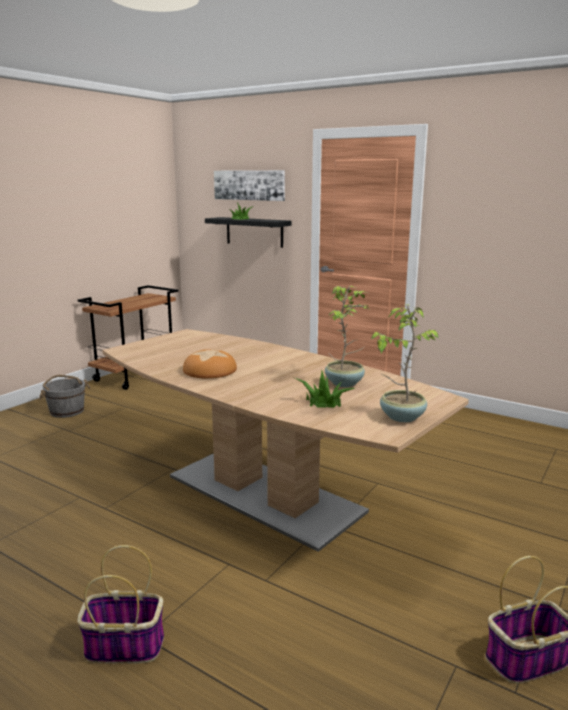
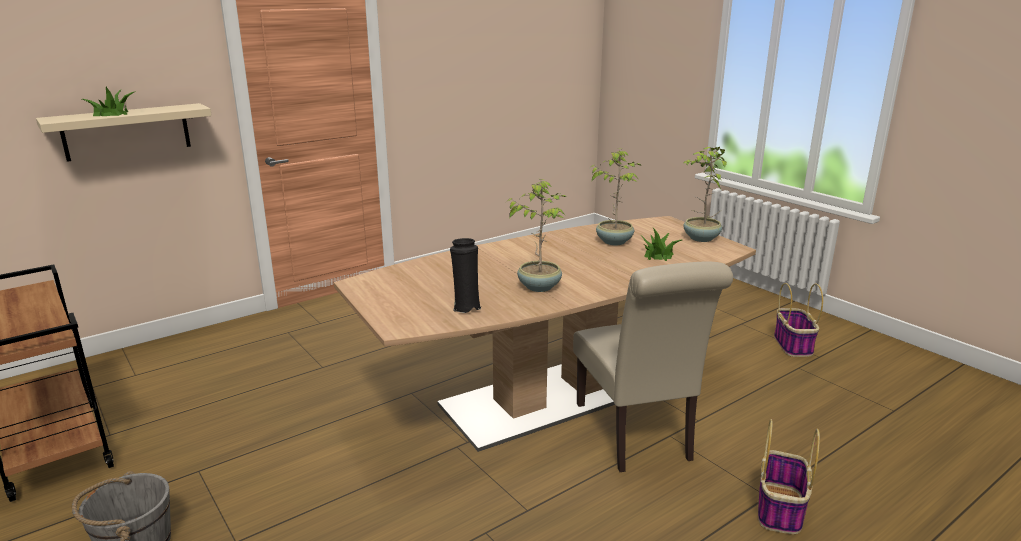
camera: 70 degrees left, 5 degrees up
bread [183,349,237,378] -> potted plant [507,179,566,292]
black shelf [205,217,292,248] -> beige shelf [36,103,212,162]
picture [214,170,285,201] -> none
none -> black vase [450,238,481,313]
none -> beige chair [573,261,733,472]

